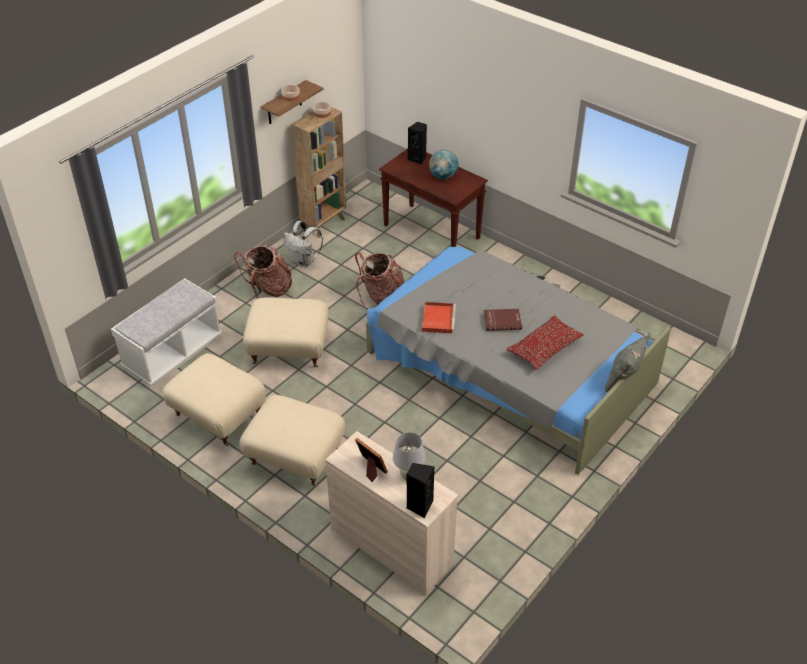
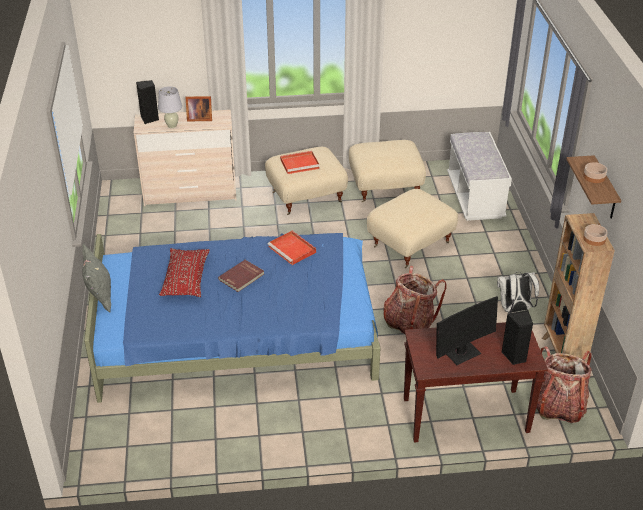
camera: 135 degrees right, 5 degrees down
backpack [234,245,292,298] -> backpack moved to [536,346,592,423]
grey bed [366,246,671,475] -> blue bed [84,233,381,403]
globe [429,150,458,179] -> monitor [436,296,498,365]
none -> red tray [280,151,320,174]

